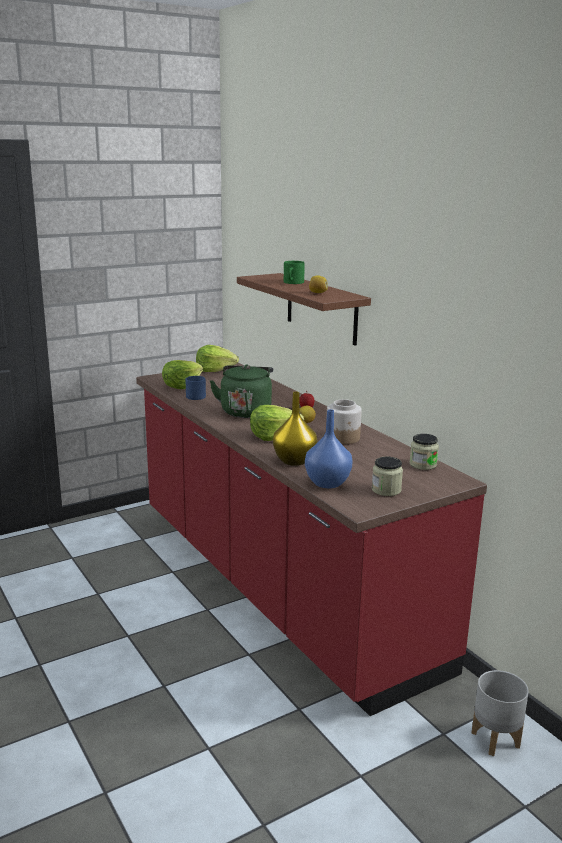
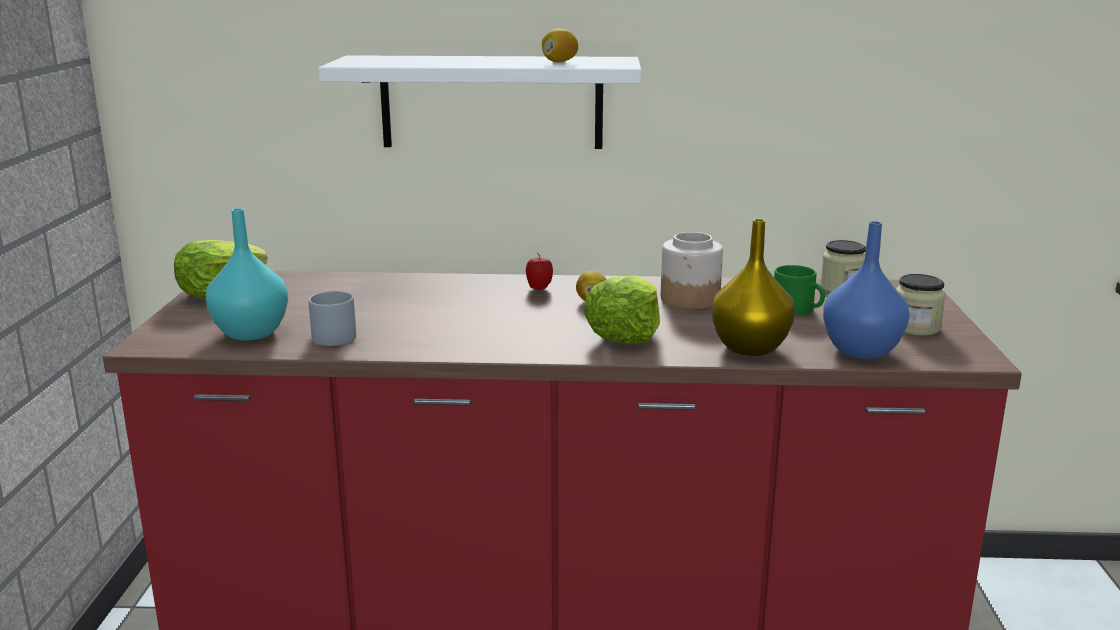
camera: 55 degrees left, 0 degrees up
lettuce [162,360,203,389] -> turquoise vase [206,208,288,341]
blue mug [186,376,206,400] -> grey mug [308,291,356,346]
green kettle [209,364,273,418] -> none
brown shelf [237,273,371,346] -> white shelf [318,55,641,149]
green mug [284,261,305,284] -> green mug moved to [774,265,825,315]
grey planter [471,670,529,756] -> none

